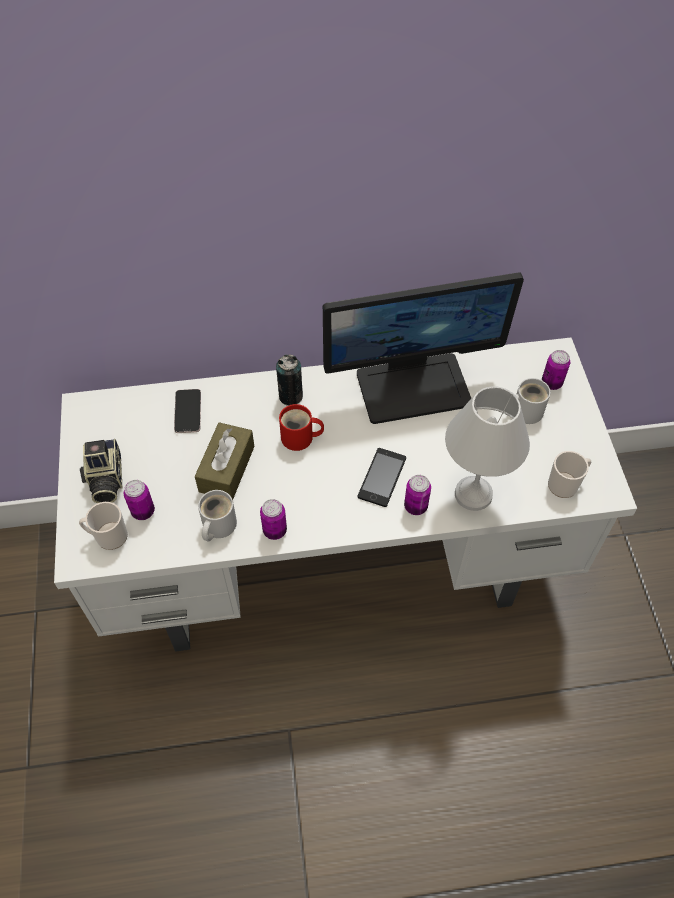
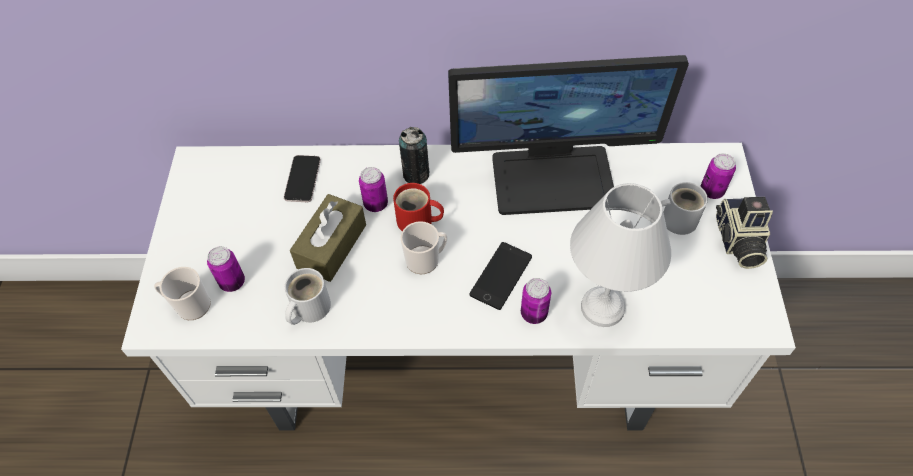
camera: 10 degrees right, 0 degrees up
camera [80,439,123,503] -> camera moved to [716,197,773,269]
can [260,499,287,540] -> can moved to [359,167,388,212]
mug [548,451,591,498] -> mug moved to [401,221,447,274]

